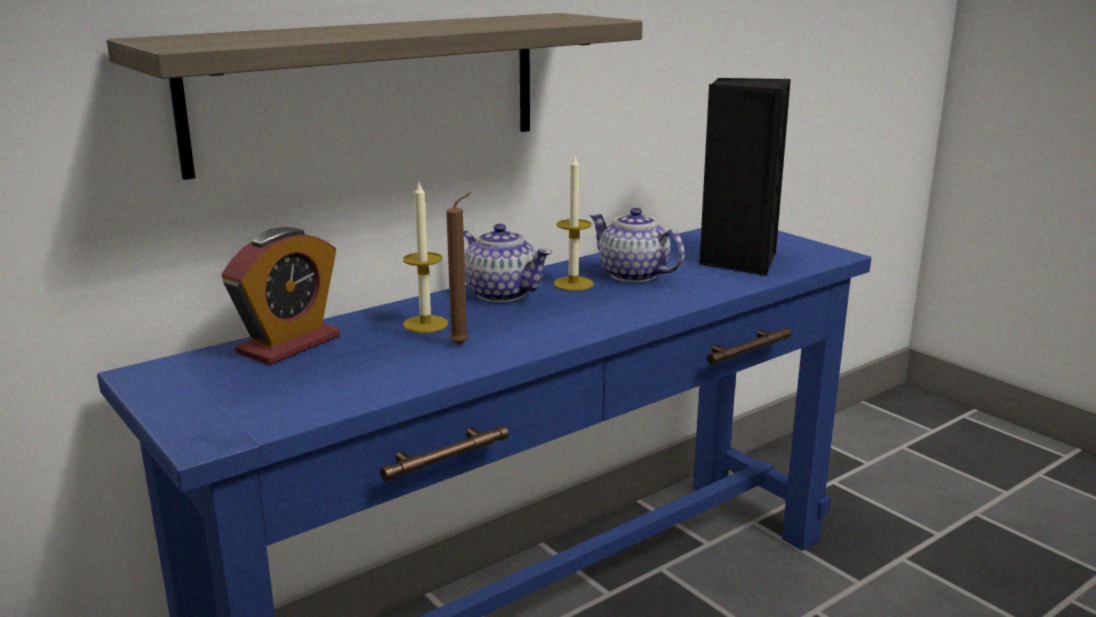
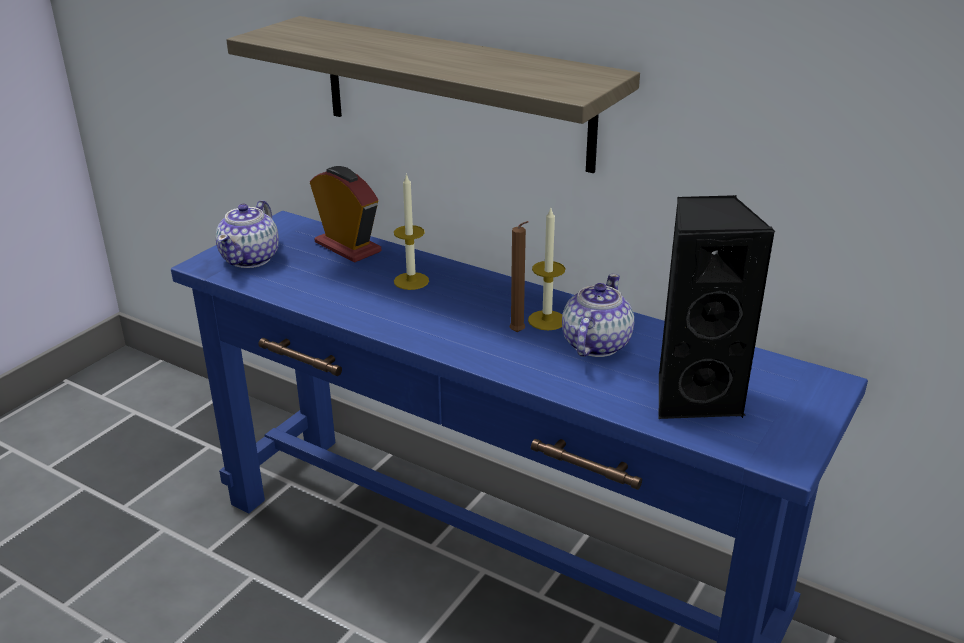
camera: 70 degrees right, 10 degrees up
alarm clock [222,227,340,365] -> alarm clock turned 150 degrees counterclockwise [310,166,381,263]
brown candle [446,193,471,345] -> brown candle moved to [509,221,529,332]
teapot [464,224,552,303] -> teapot moved to [216,200,279,268]

